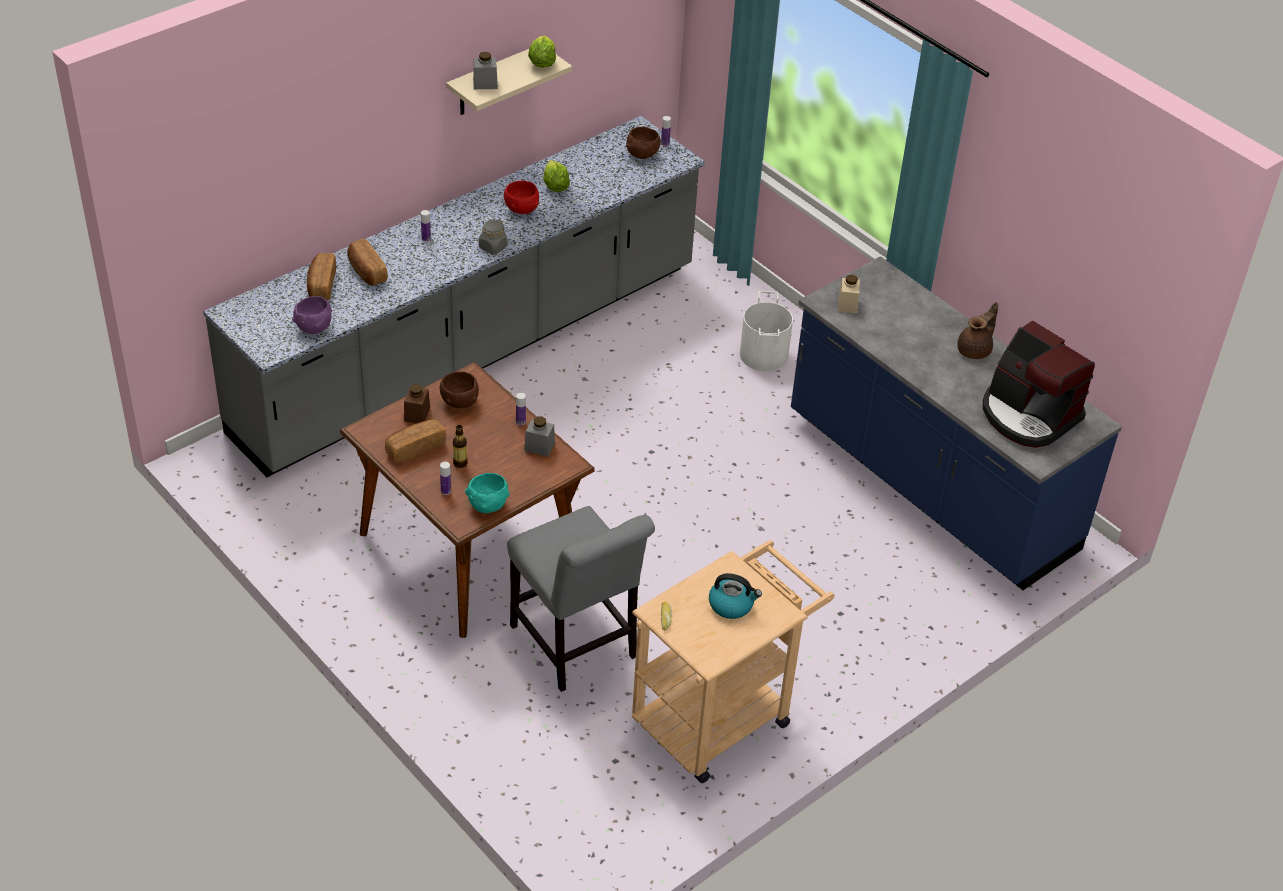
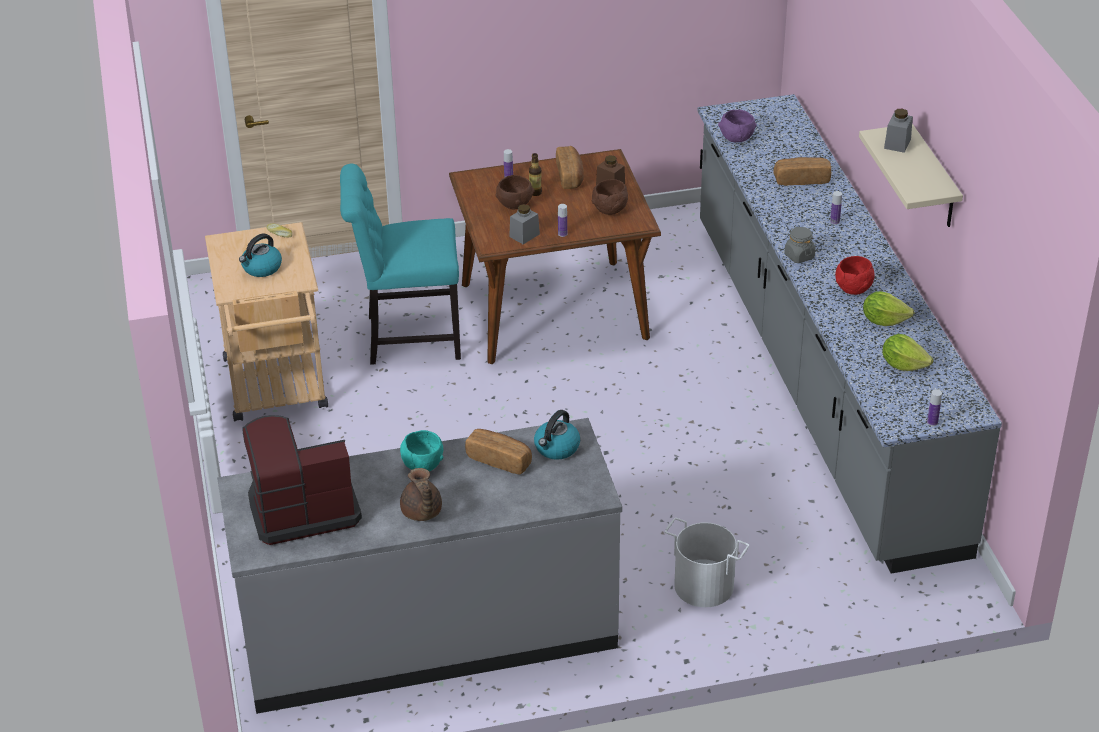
camera: 120 degrees right, 5 degrees down
bread [307,253,336,301] -> bread moved to [465,429,532,475]
turquoise bowl [465,473,510,513] -> turquoise bowl moved to [400,430,443,471]
grey chair [507,506,655,692] -> turquoise chair [340,164,461,365]
lettuce [528,35,556,68] -> lettuce moved to [882,334,933,371]
brown bowl [626,127,661,159] -> brown bowl moved to [495,175,535,209]
blue counter [791,256,1122,590] -> grey counter [217,418,622,714]
beige jar [838,275,860,313] -> kettle [534,410,580,460]

